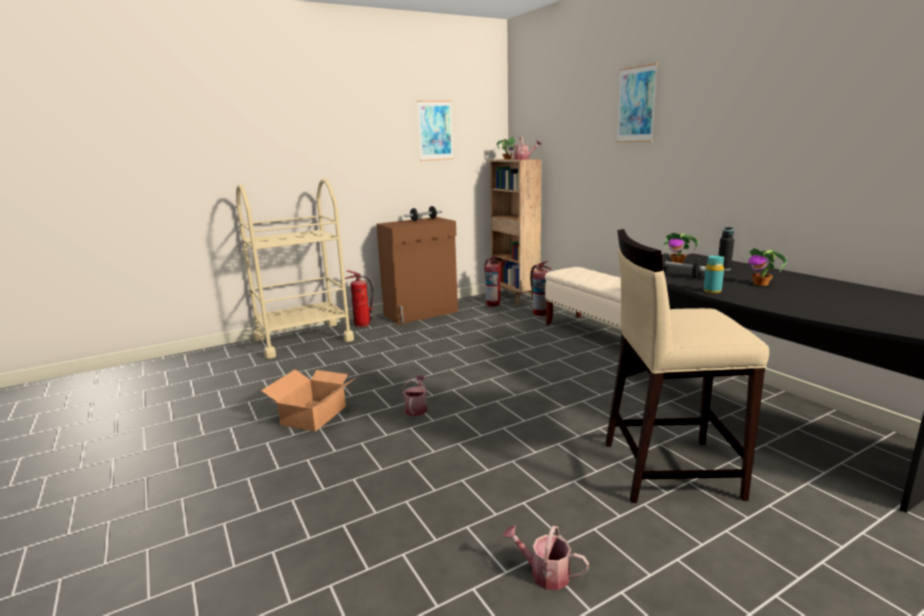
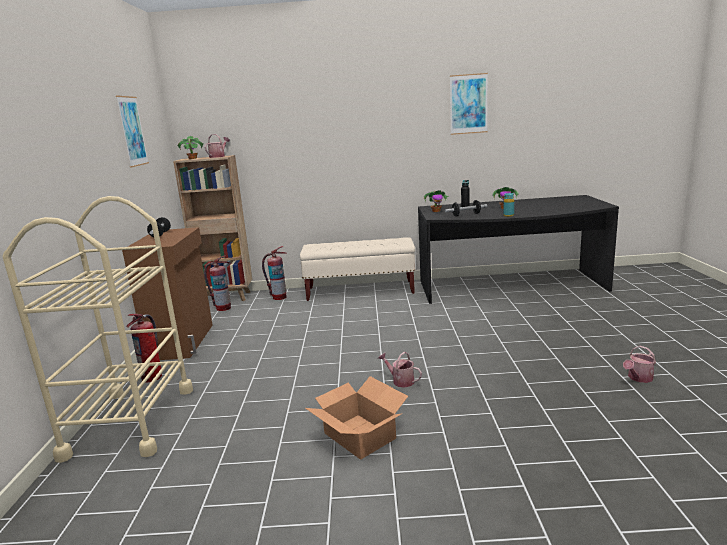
camera: 60 degrees left, 0 degrees up
beige stool [605,229,769,503] -> none
picture [616,63,658,142] -> picture moved to [450,73,488,135]

